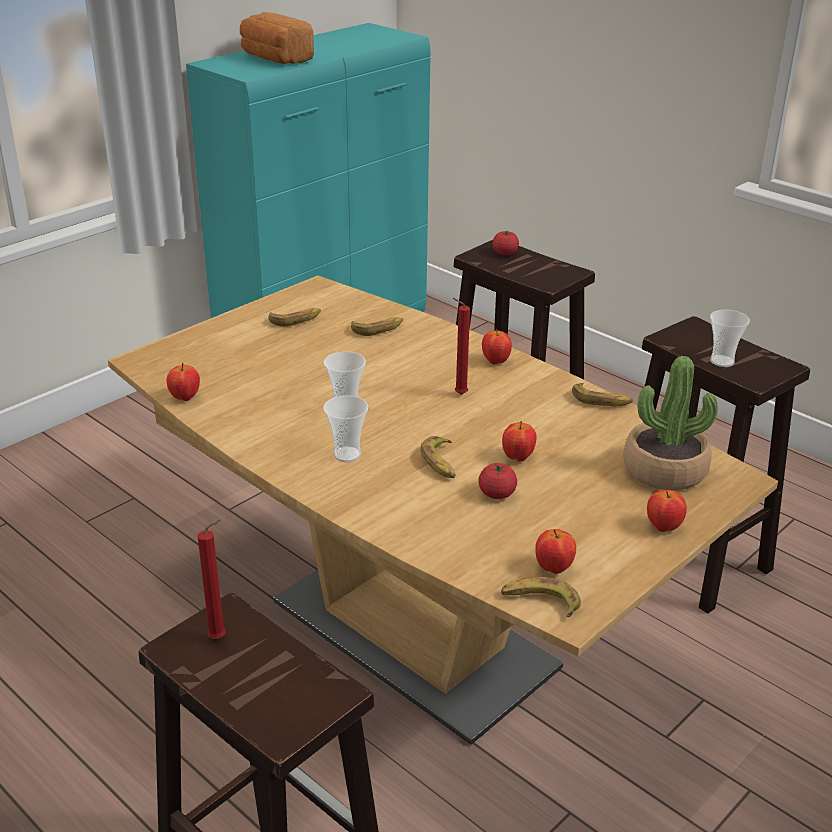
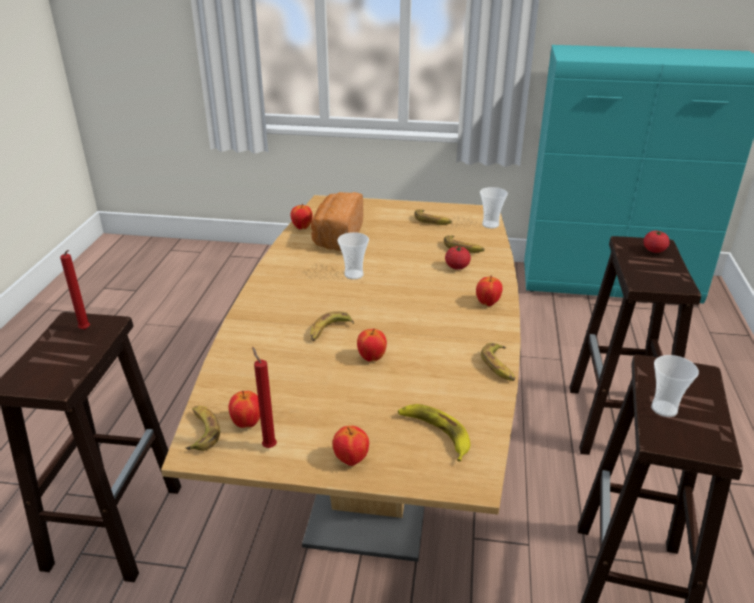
camera: 55 degrees right, 0 degrees up
bread [240,12,314,64] -> bread moved to [311,192,363,251]
cup [323,395,368,462] -> cup moved to [480,187,508,229]
red candle [453,298,470,395] -> red candle moved to [252,347,277,448]
tomato [478,463,517,499] -> tomato moved to [445,246,471,270]
potted plant [623,356,718,490] -> banana [398,404,470,462]

